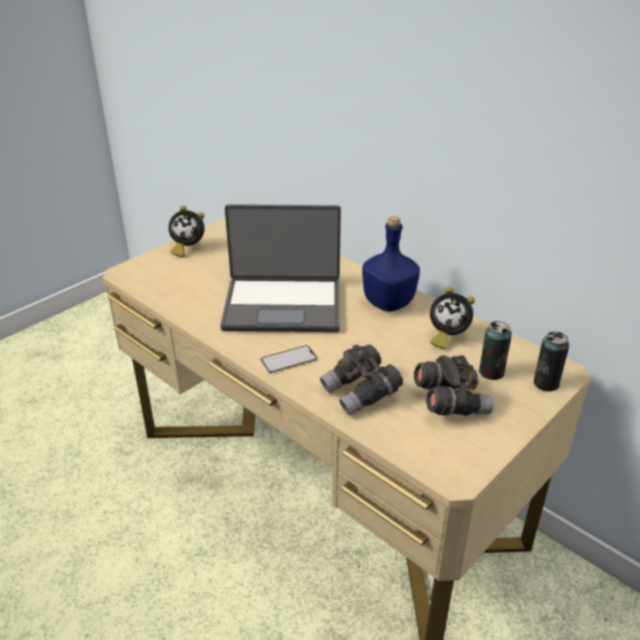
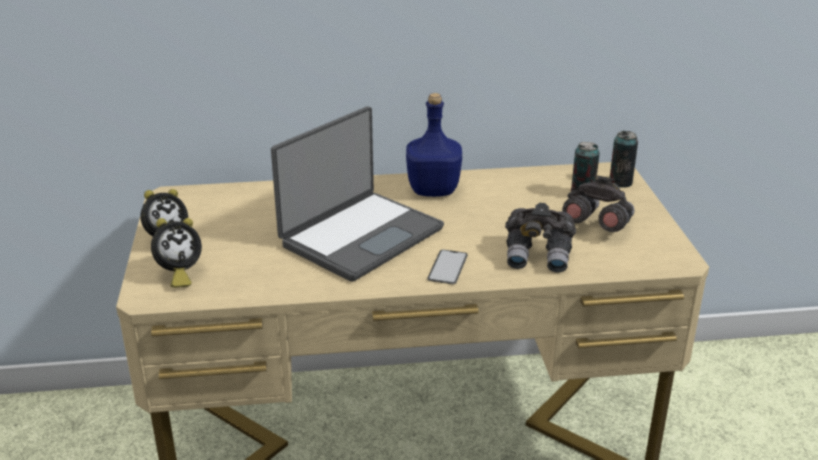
camera: 50 degrees left, 5 degrees down
alarm clock [430,287,475,349] -> alarm clock moved to [151,218,202,288]

